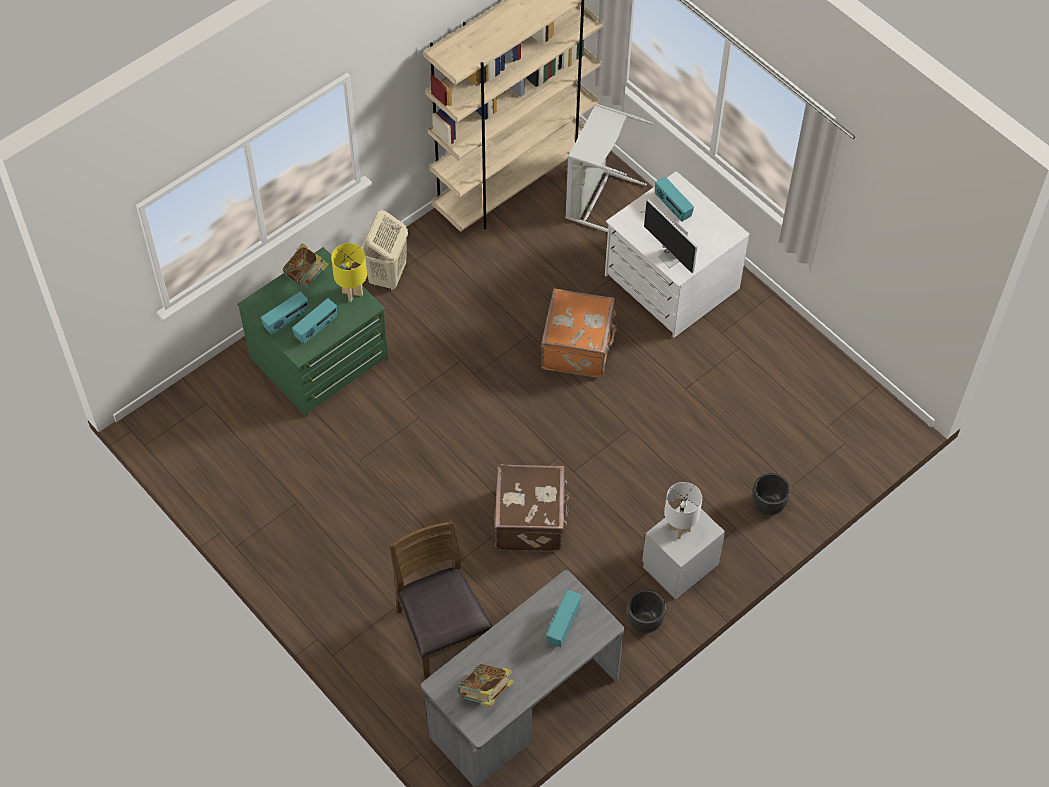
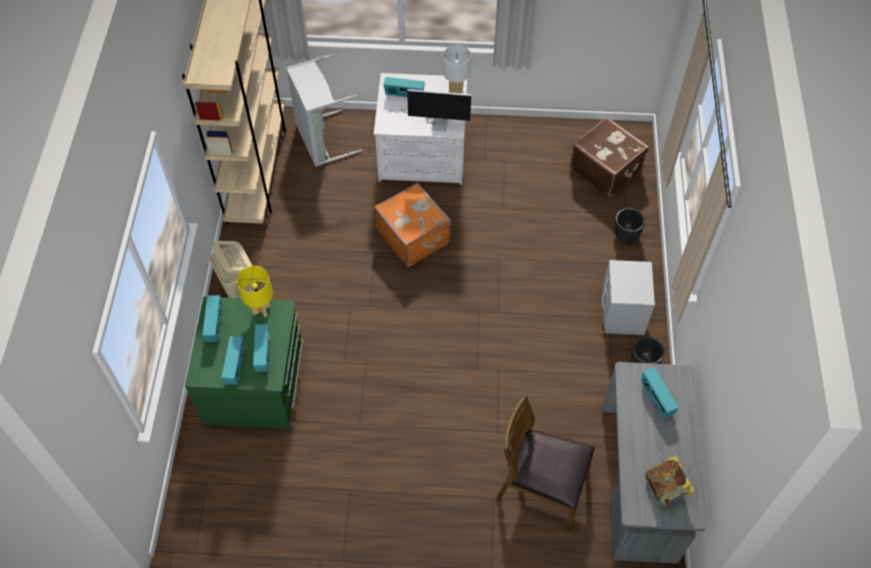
camera: 45 degrees left, 0 degrees up
book [283,243,329,288] -> radio [202,295,223,342]
brown suitcase [495,464,570,552] -> brown suitcase moved to [570,117,649,197]
white table lamp [664,482,702,539] -> white table lamp moved to [443,45,471,94]

